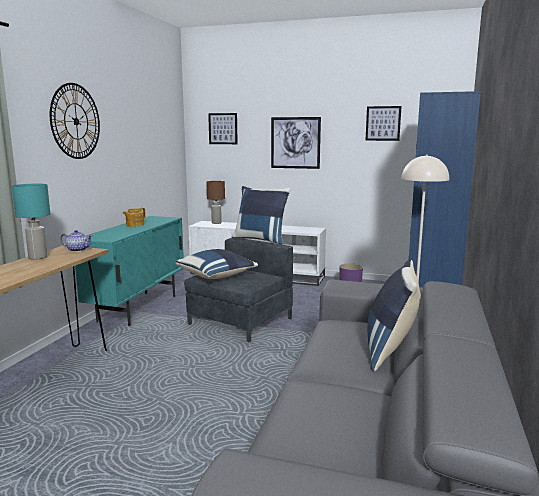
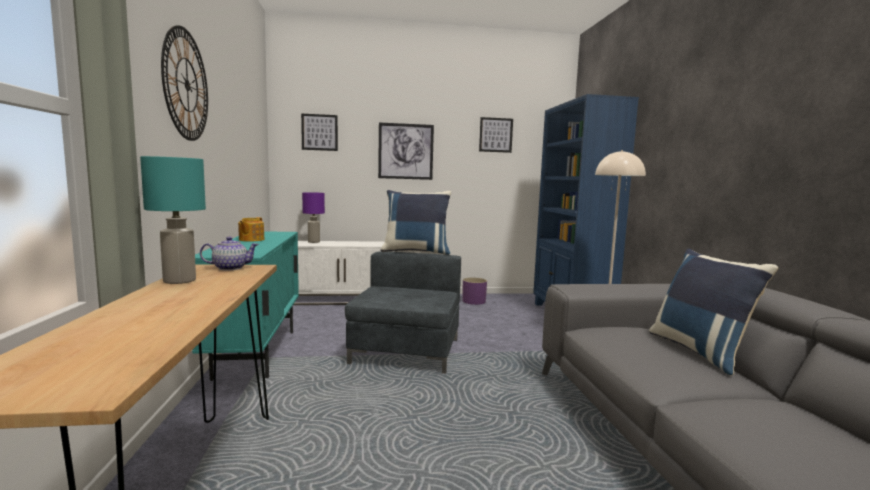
camera: 25 degrees left, 5 degrees down
blue pillow [175,249,258,279] -> none
brown table lamp [206,181,225,224] -> purple table lamp [302,192,325,243]

